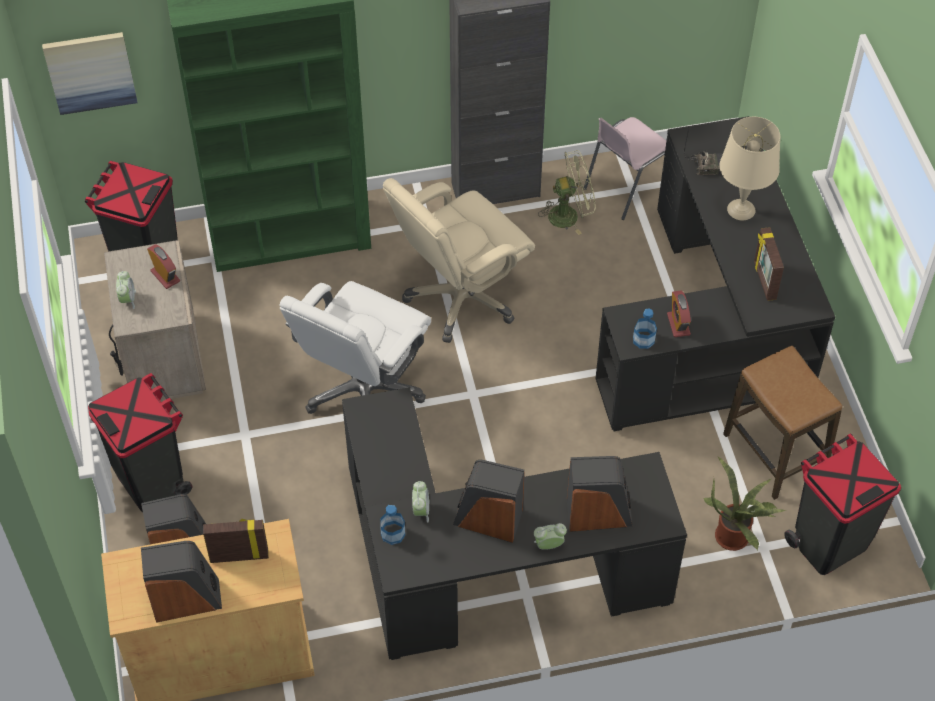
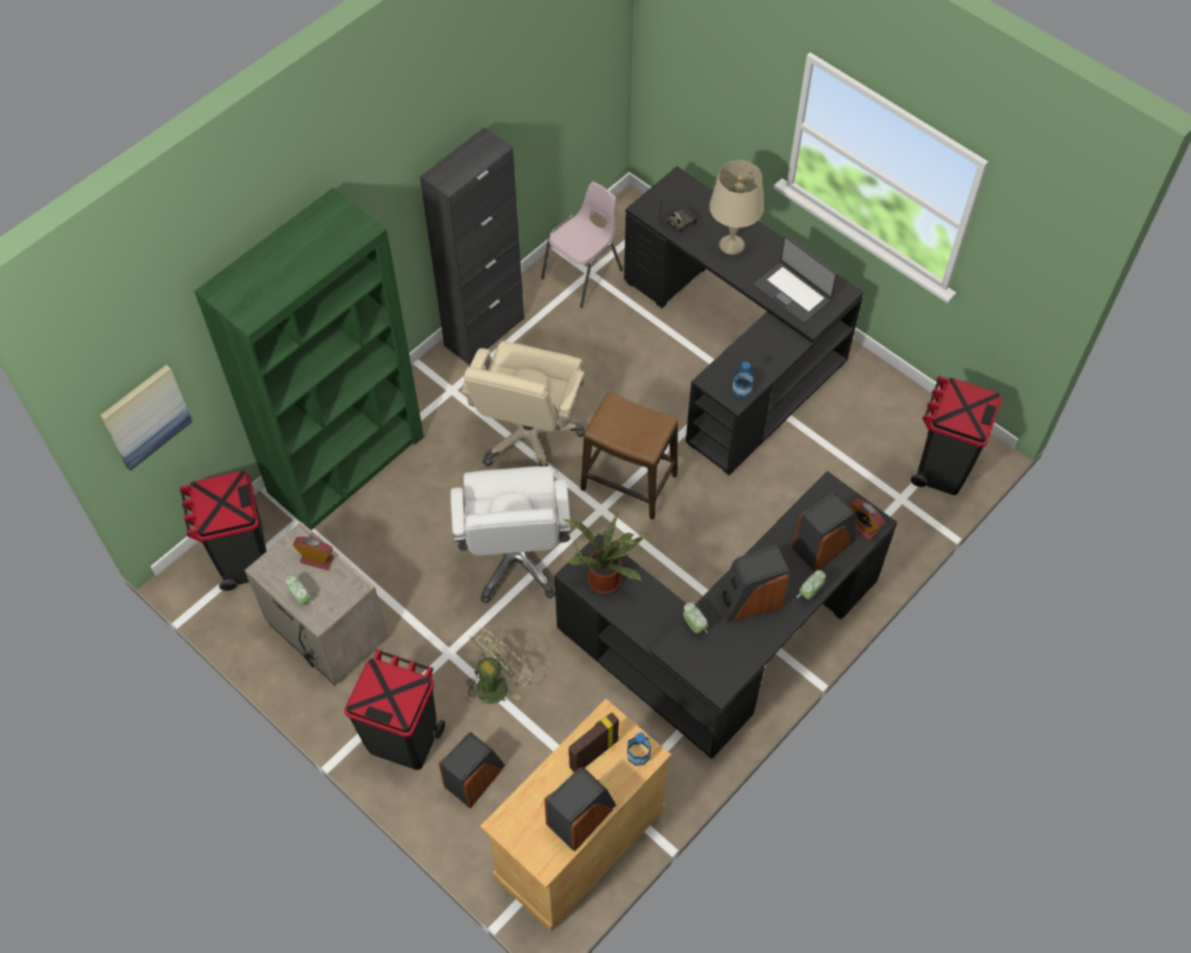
camera: 35 degrees left, 5 degrees up
bottle [380,505,405,545] -> bottle moved to [627,732,651,766]
green fan [538,150,596,235] -> green fan moved to [467,628,531,704]
pink chair [583,117,666,220] -> pink chair turned 150 degrees counterclockwise [541,182,623,308]
alarm clock [667,291,691,337] -> alarm clock moved to [850,498,885,541]
potted plant [703,457,786,551] -> potted plant moved to [563,513,649,594]
stool [723,346,842,500] -> stool moved to [581,392,678,520]
picture frame [754,227,784,301] -> laptop [753,235,838,324]

